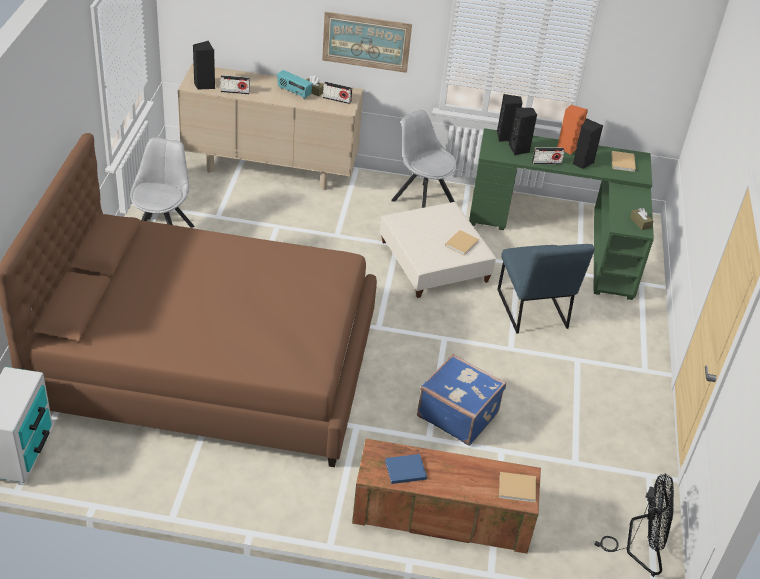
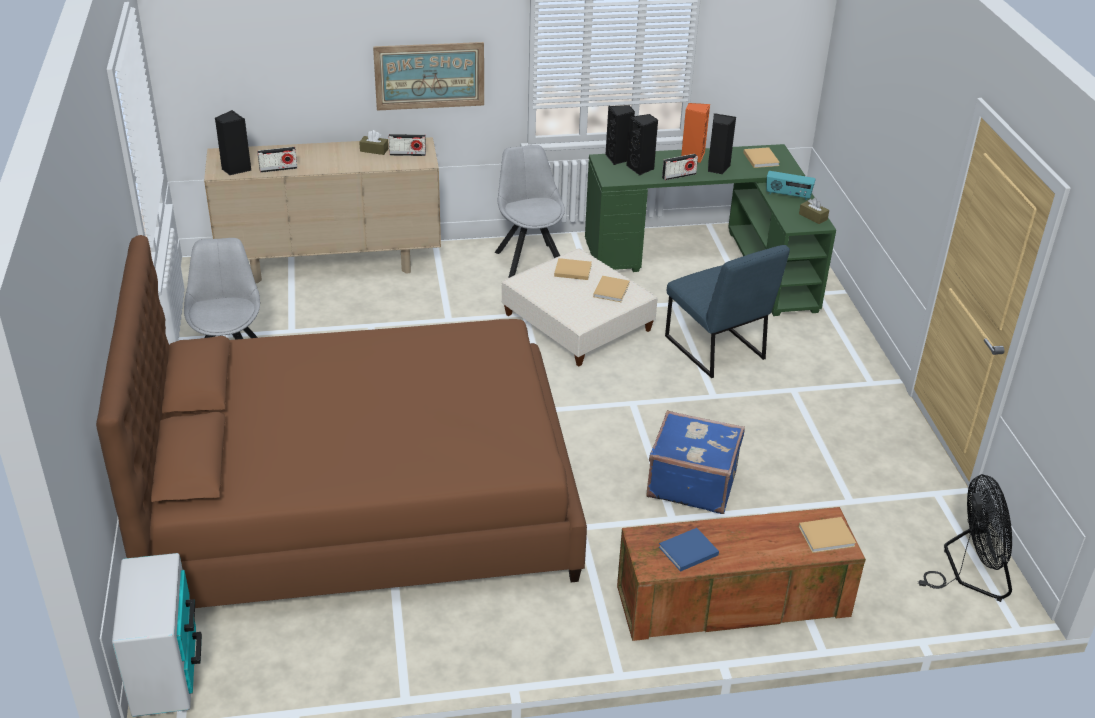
camera: 15 degrees left, 5 degrees down
radio [277,70,313,99] -> radio moved to [766,171,816,200]
grey chair [391,110,457,208] -> grey chair turned 45 degrees clockwise [494,145,565,278]
none -> beige book [554,258,592,280]

